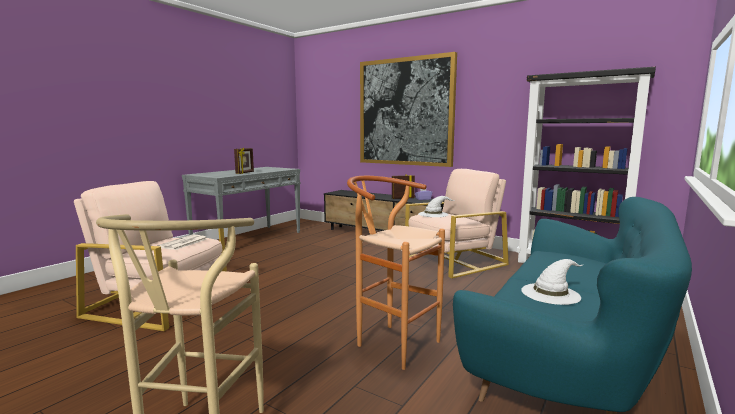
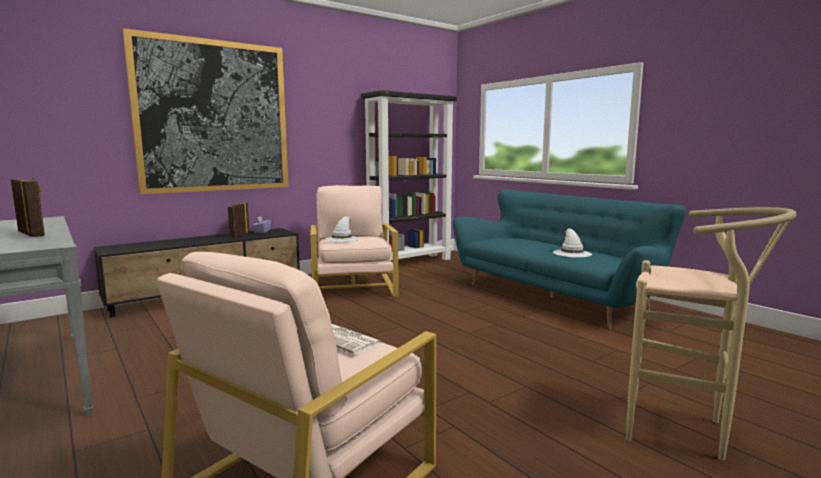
camera: 70 degrees left, 0 degrees up
brown stool [347,176,445,370] -> none

